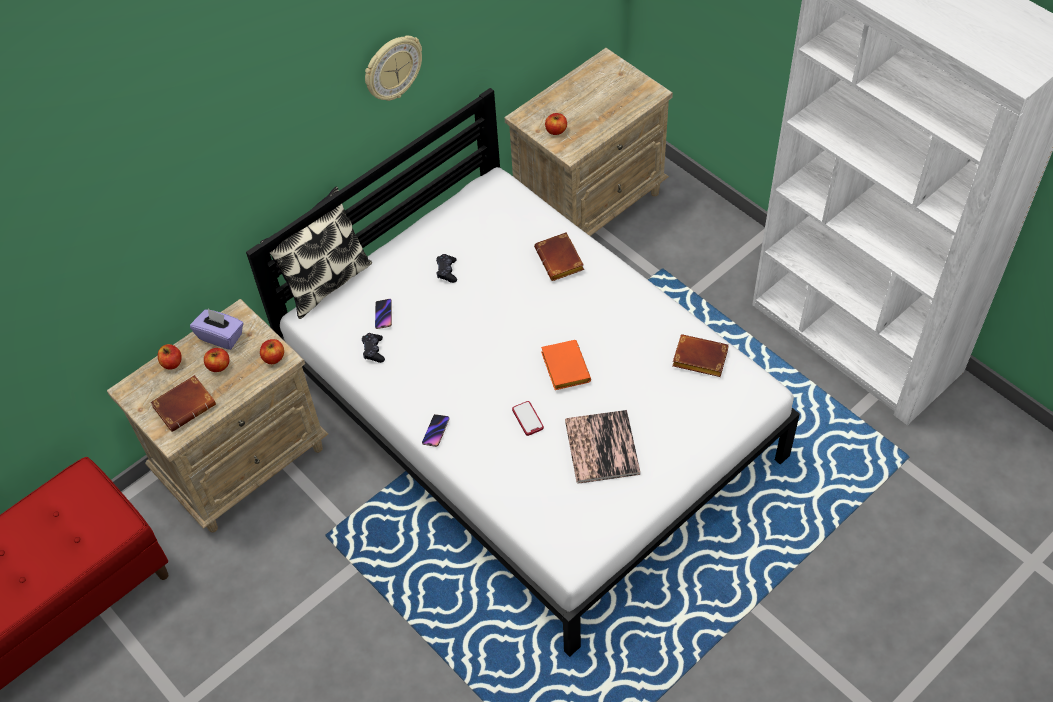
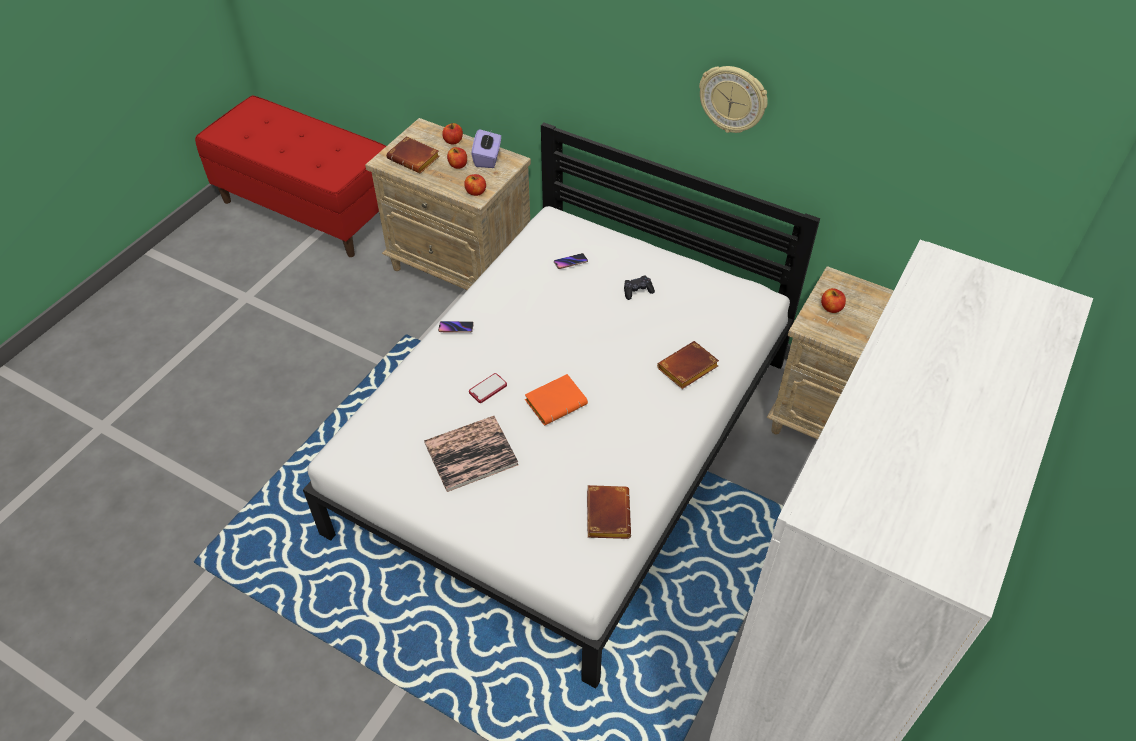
camera: 70 degrees right, 5 degrees down
pillow [260,186,372,319] -> none
black game controller [362,333,385,363] -> none

